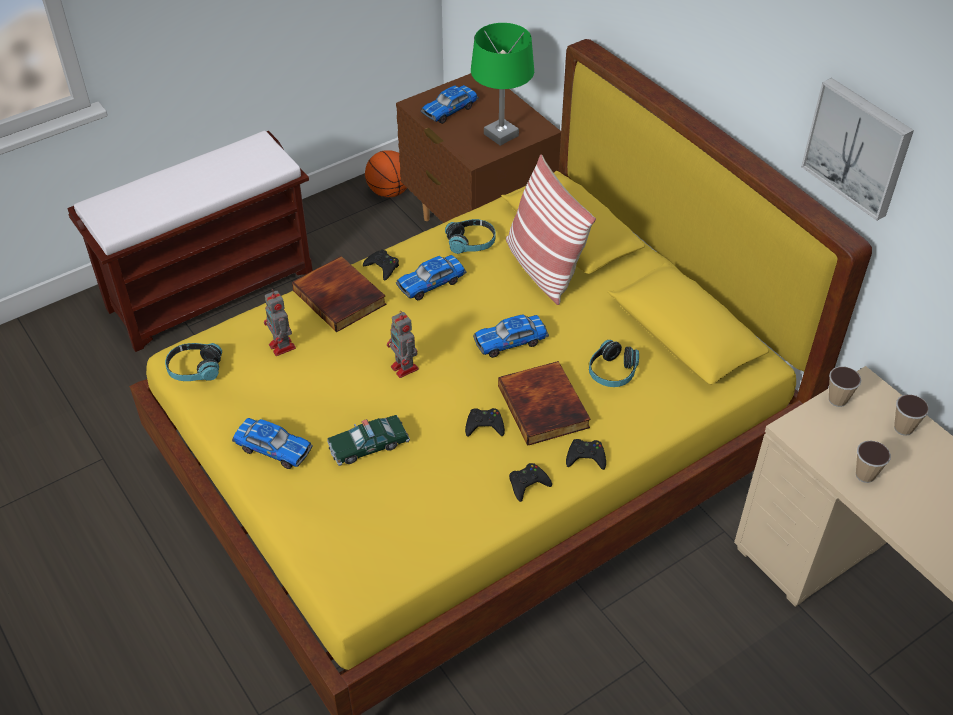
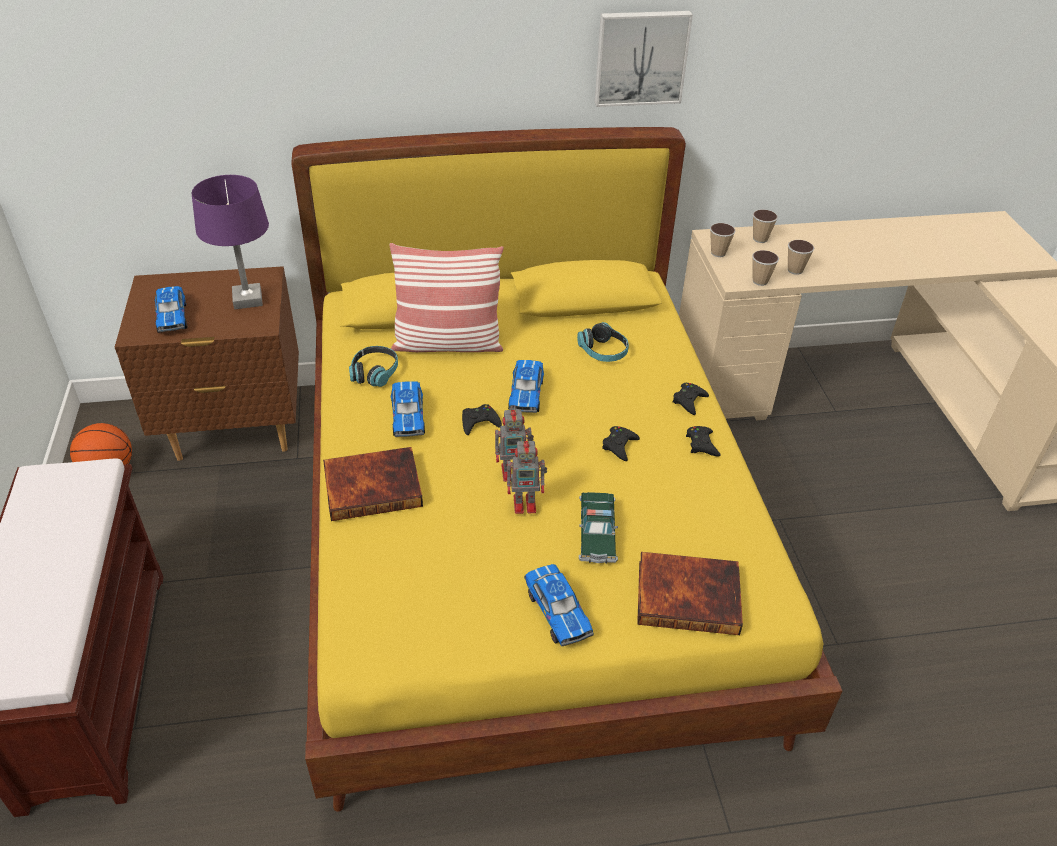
camera: 65 degrees left, 5 degrees down
headphones [165,343,222,381] -> none
toy car [232,418,313,469] -> toy car turned 105 degrees clockwise [524,564,594,646]
toy robot [264,289,296,356] -> toy robot moved to [507,437,547,514]
black game controller [363,249,399,280] -> black game controller moved to [462,404,502,435]
green table lamp [471,23,534,146] -> purple table lamp [192,175,269,309]
book [498,361,591,445] -> book moved to [637,552,743,635]
none -> cup [752,250,779,286]

